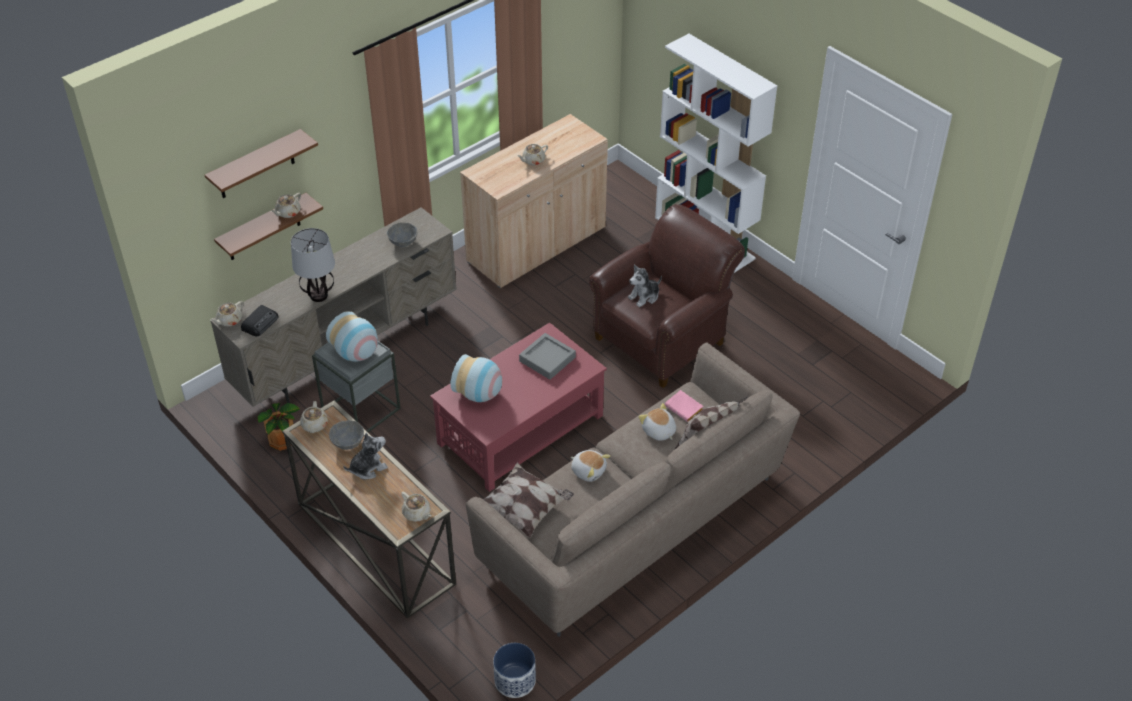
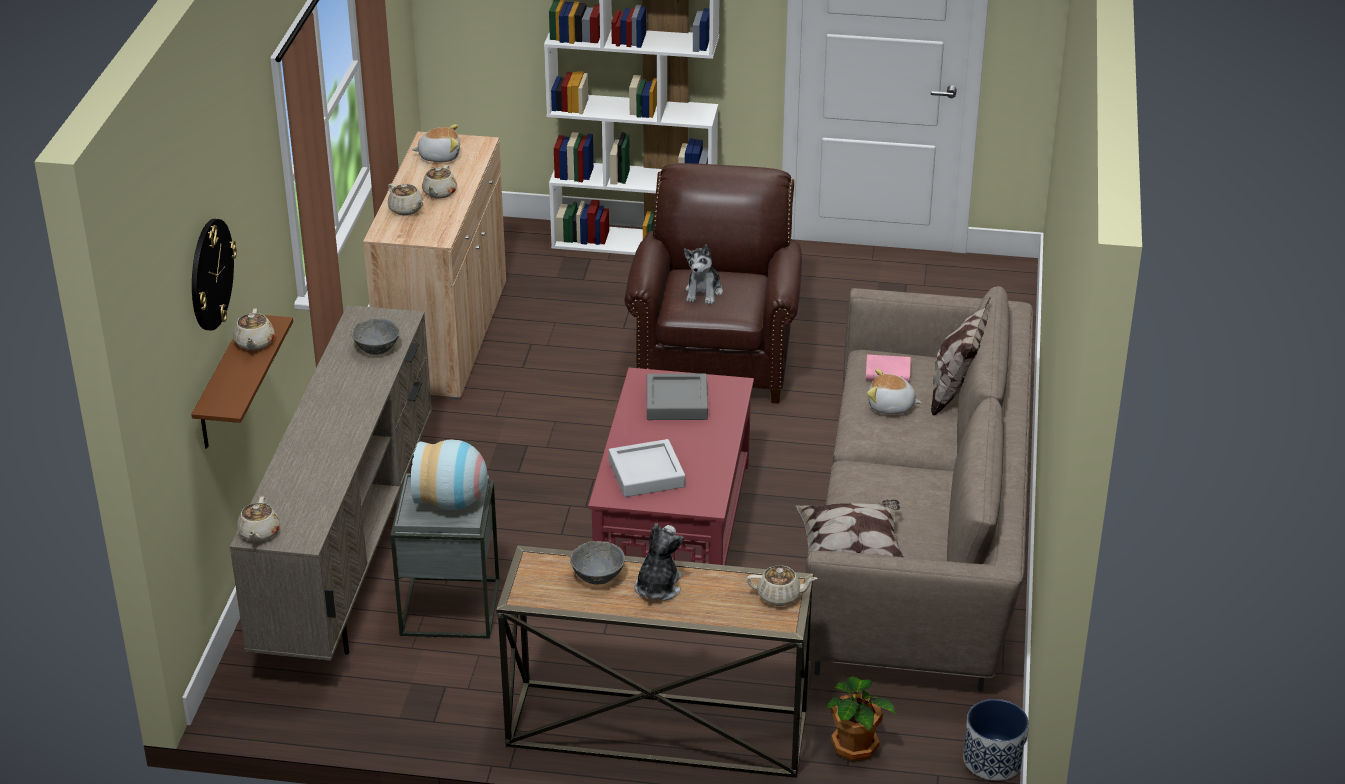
camera: 40 degrees left, 10 degrees down
brown shelf [205,129,318,198] -> wall clock [192,219,237,331]
radio [241,305,279,336] -> none
potted plant [258,403,300,451] -> potted plant moved to [826,676,896,761]
table lamp [291,228,335,302] -> none
beige teapot [300,401,328,433] -> beige teapot moved to [388,184,423,215]
vase [451,354,502,402] -> grey tray [609,439,685,497]
plush toy [571,450,610,482] -> plush toy moved to [412,124,460,162]

